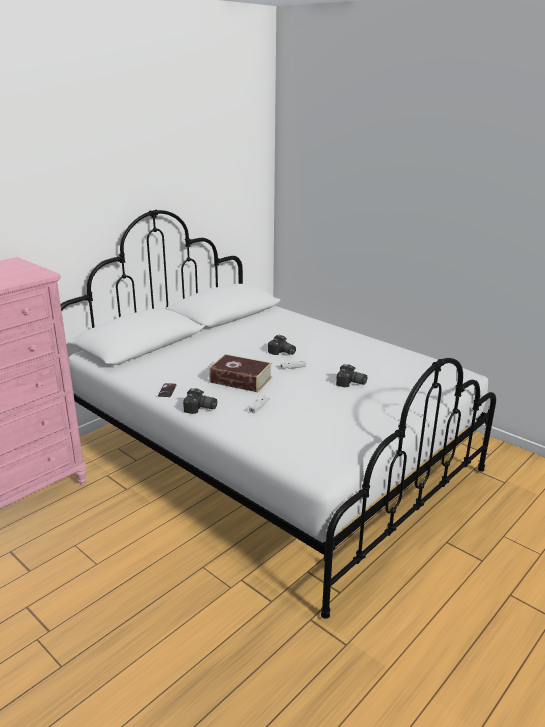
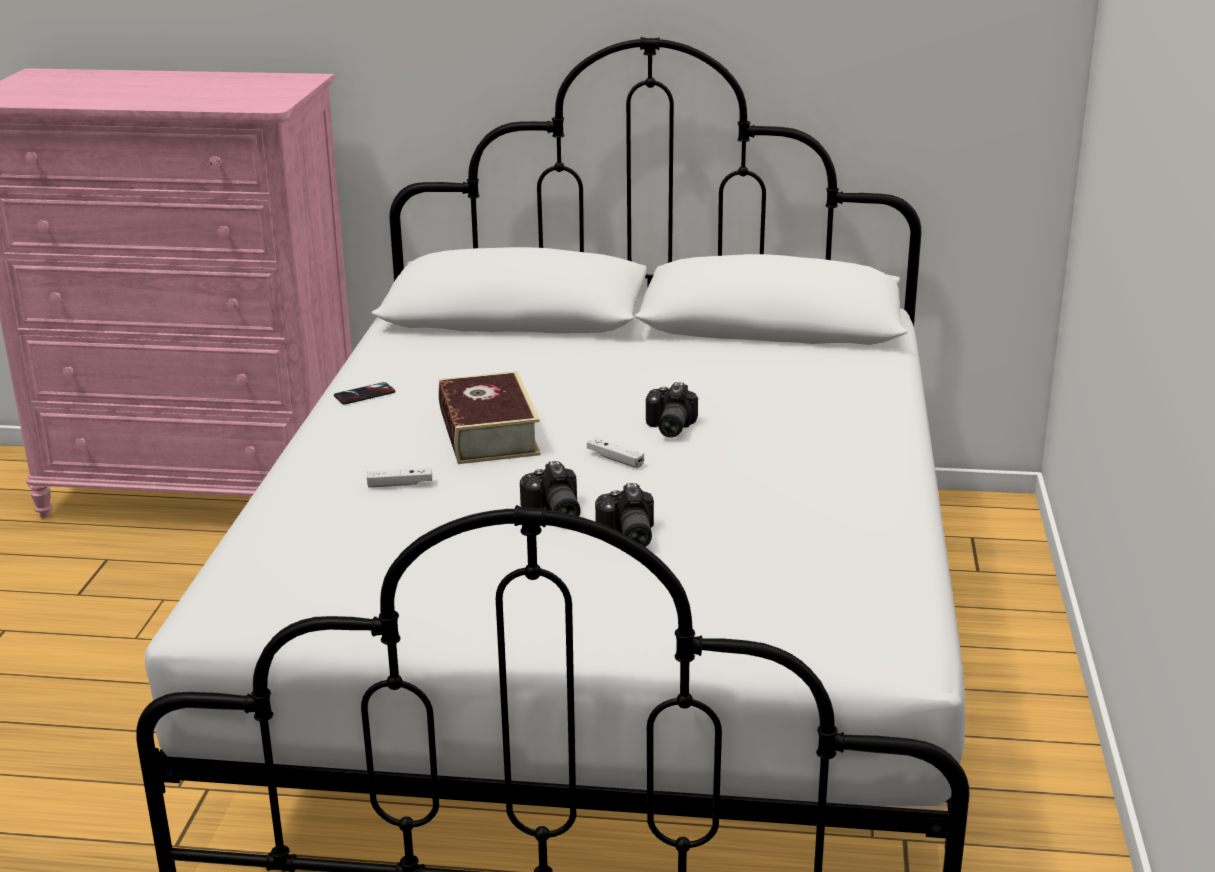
camera: 55 degrees right, 0 degrees up
camera [183,388,217,414] -> camera moved to [520,461,581,516]

